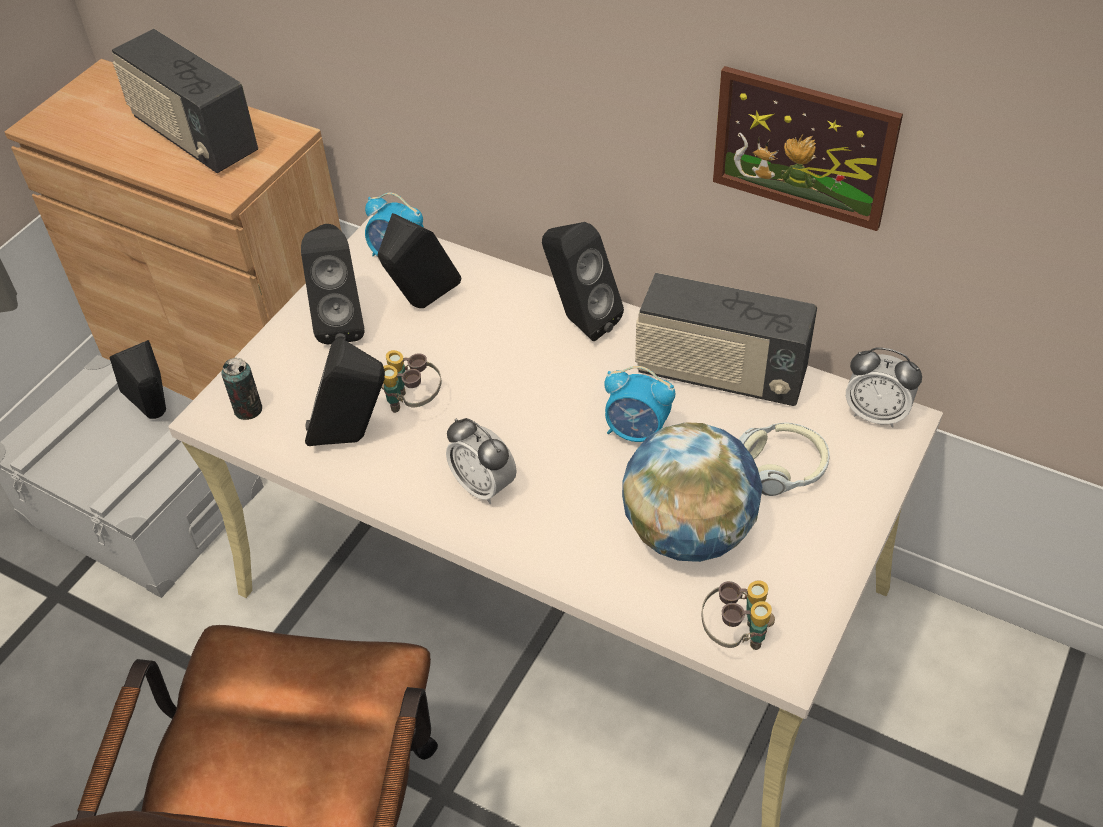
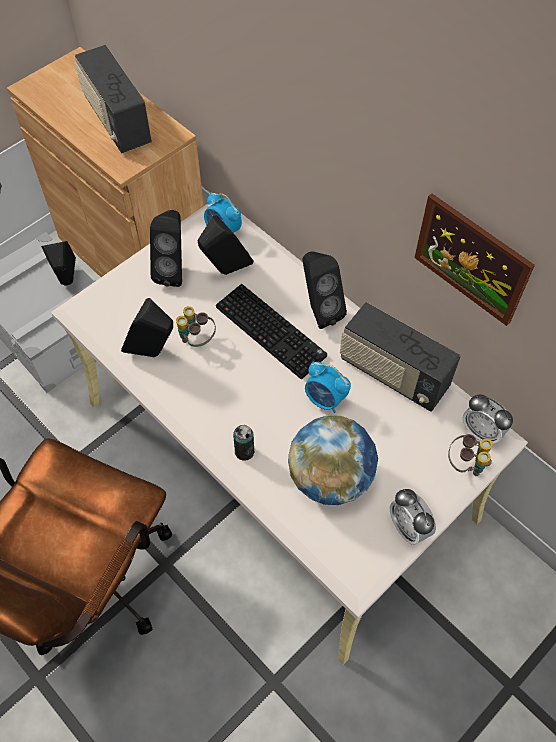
camera: 15 degrees right, 10 degrees up
can [221,358,262,420] -> can moved to [233,425,254,461]
alarm clock [446,418,517,504] -> alarm clock moved to [390,489,436,545]
binoculars [701,580,775,650] -> binoculars moved to [448,434,493,476]
headphones [739,422,830,496] -> none
none -> keyboard [216,284,327,379]

